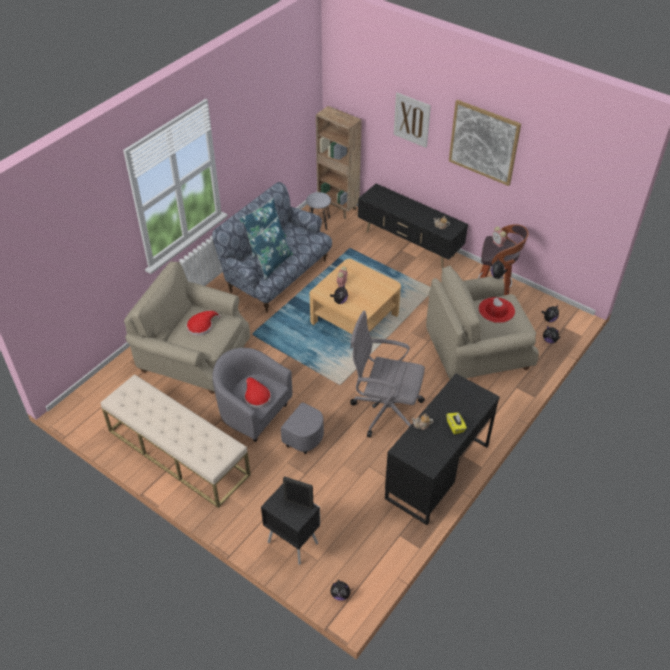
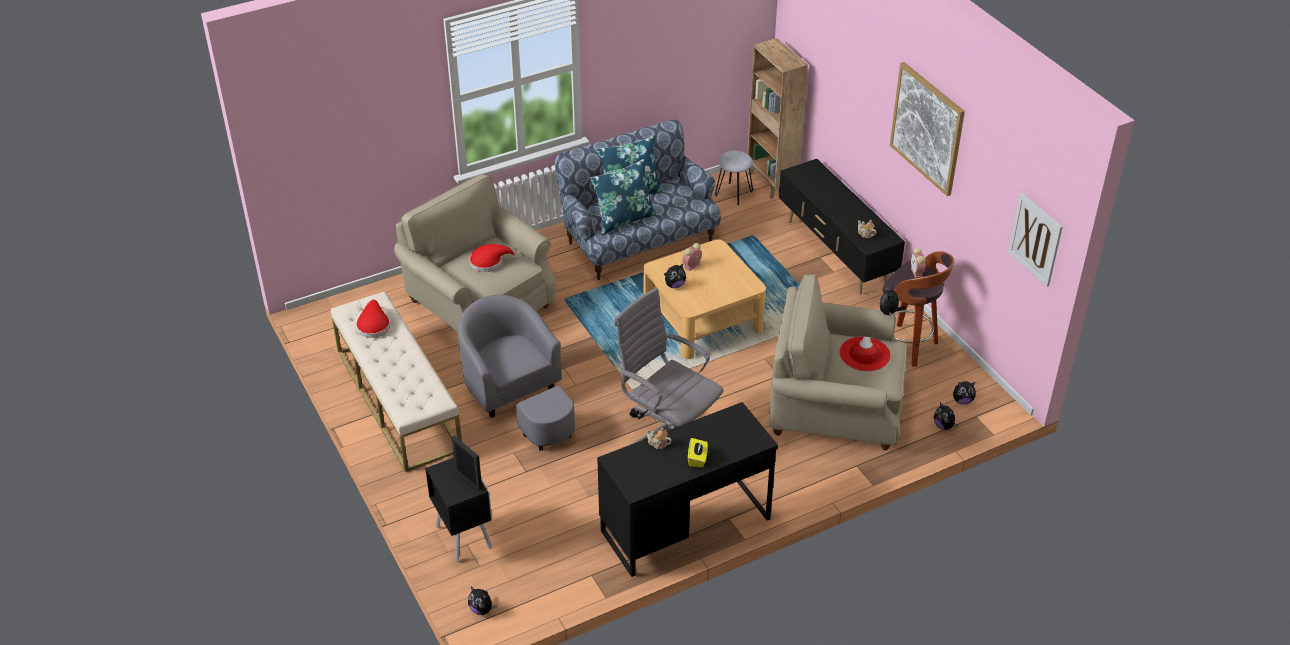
camera: 25 degrees right, 5 degrees down
red hat [244,377,271,408] -> red hat moved to [356,300,390,338]
picture [394,93,431,148] -> picture moved to [1008,193,1063,287]

